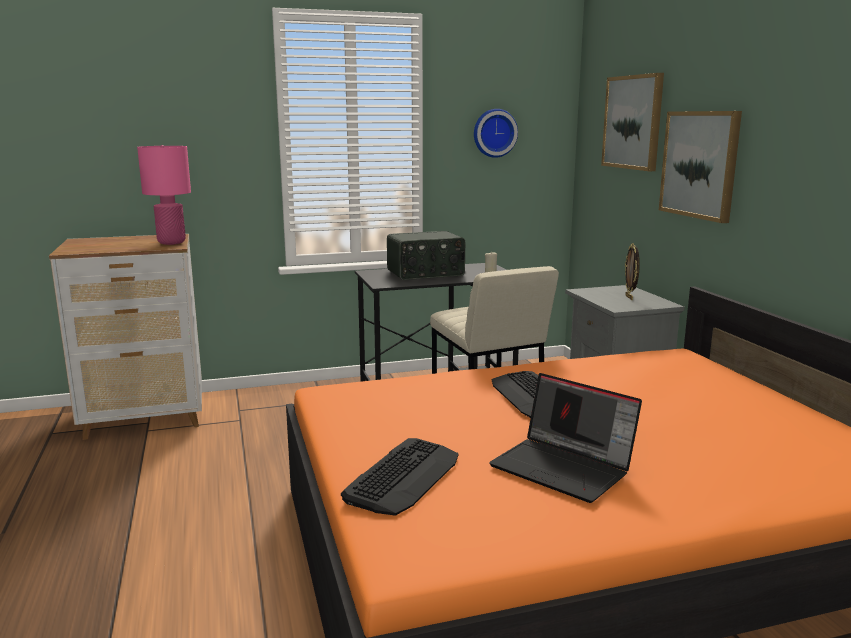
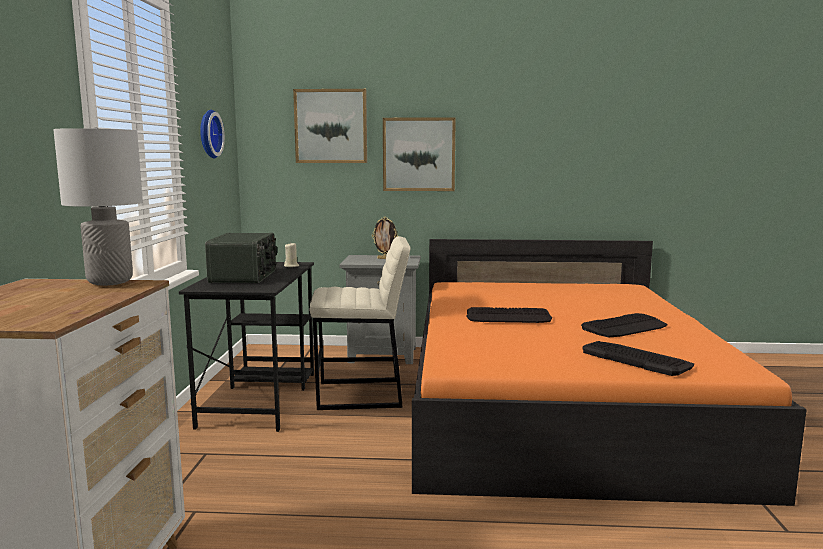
camera: 70 degrees left, 5 degrees down
pink table lamp [137,145,191,245] -> grey table lamp [53,128,143,286]
laptop [489,373,642,503] -> keyboard [581,313,668,337]

